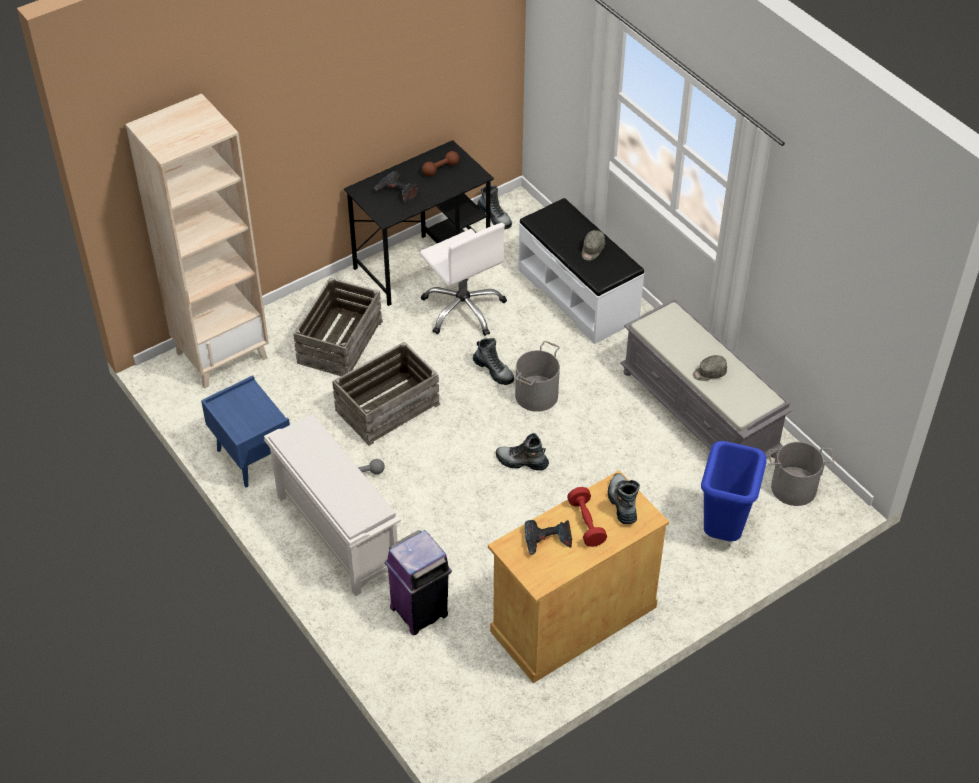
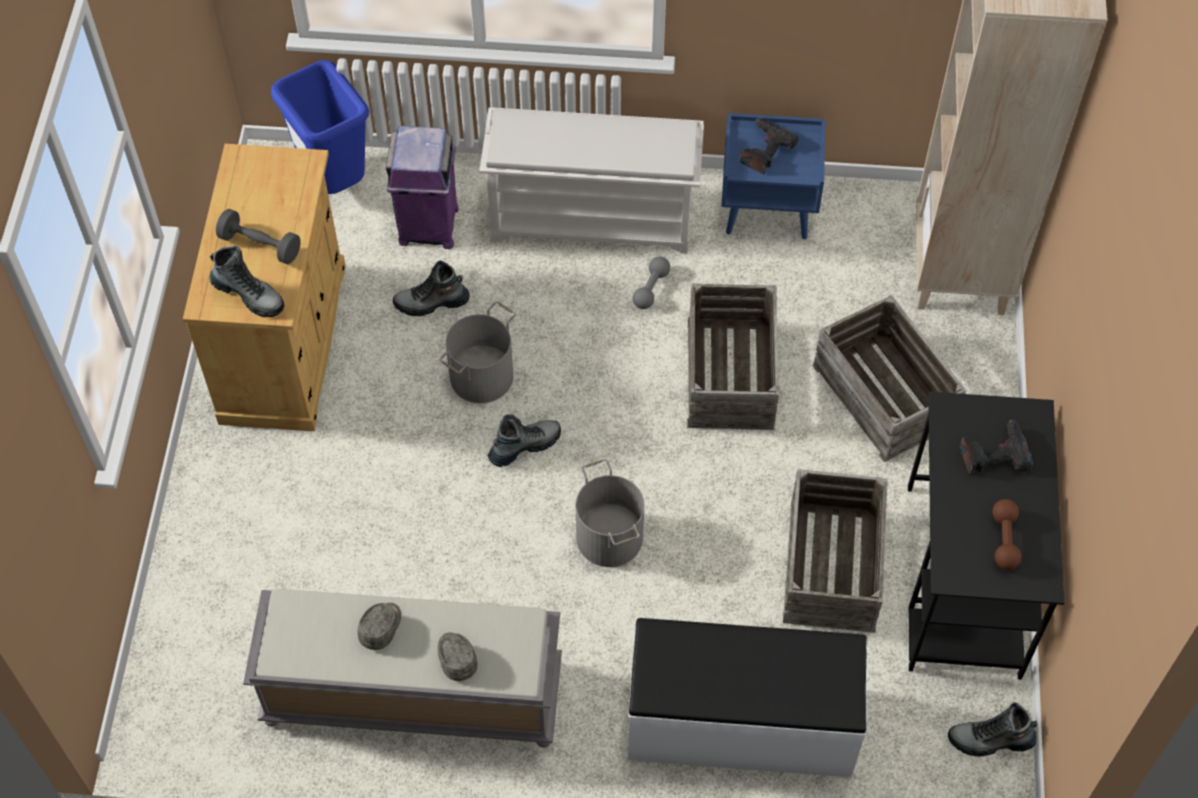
camera: 130 degrees right, 10 degrees up
white office chair [420,223,507,336] -> crate [783,469,888,633]
boot [473,338,514,385] -> boot moved to [393,260,469,316]
power drill [525,520,572,556] -> power drill moved to [740,118,799,174]
red dumbbell [567,487,607,547] -> grey dumbbell [216,209,301,264]
grey cap [582,230,605,261] -> grey cap moved to [438,632,478,681]
blue trash can [701,441,767,542] -> blue trash can moved to [271,60,369,194]
grey bucket [768,442,834,506] -> grey bucket moved to [440,301,516,403]

